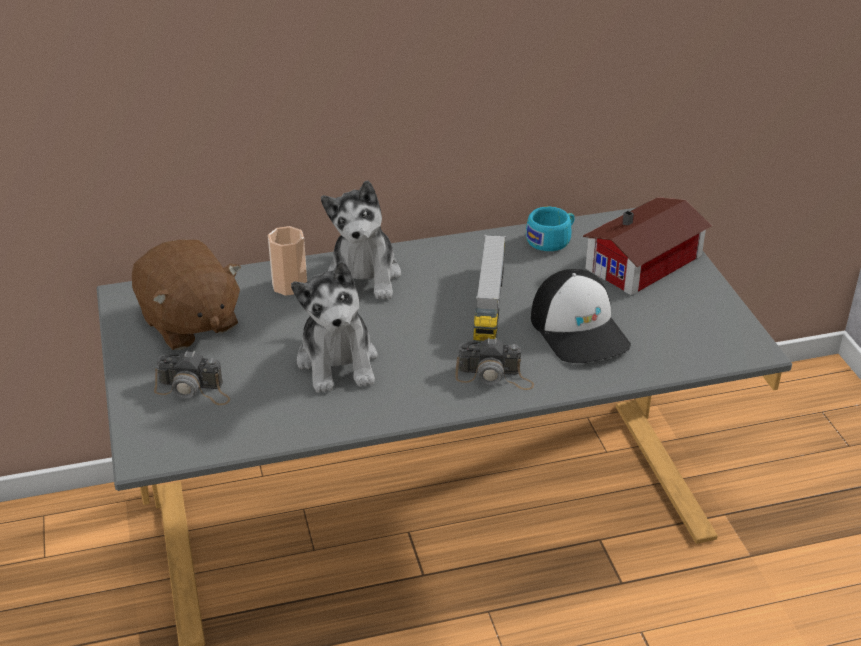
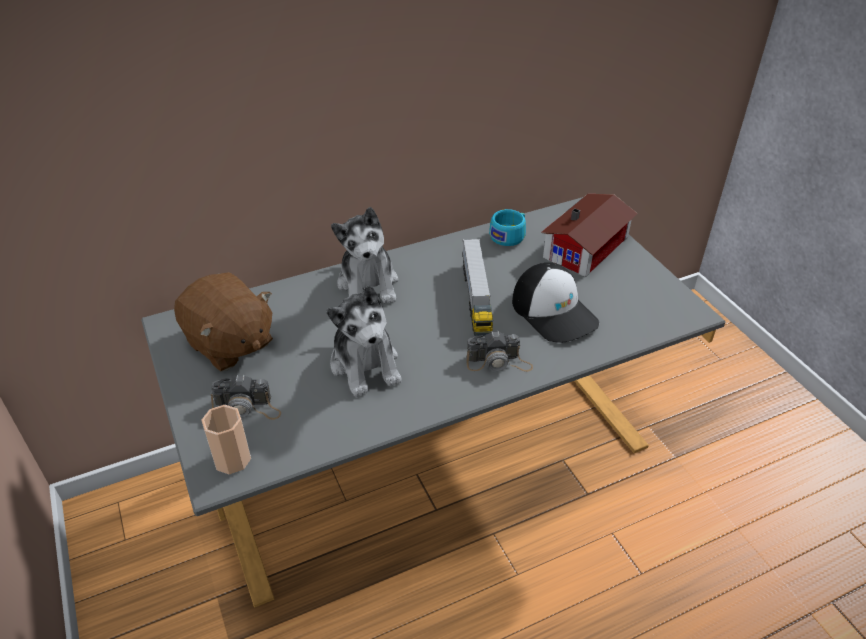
camera: 10 degrees left, 5 degrees up
cup [268,226,307,296] -> cup moved to [201,405,251,474]

